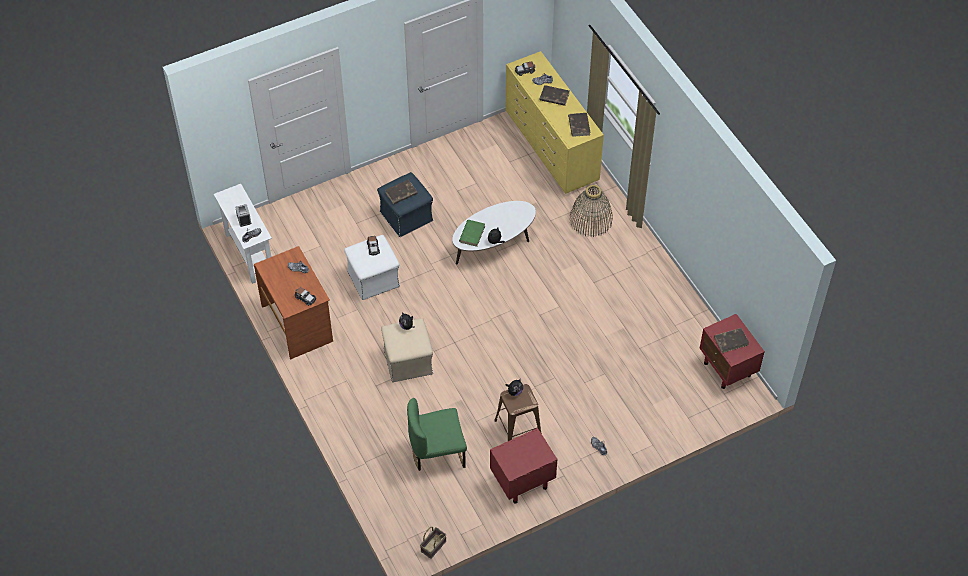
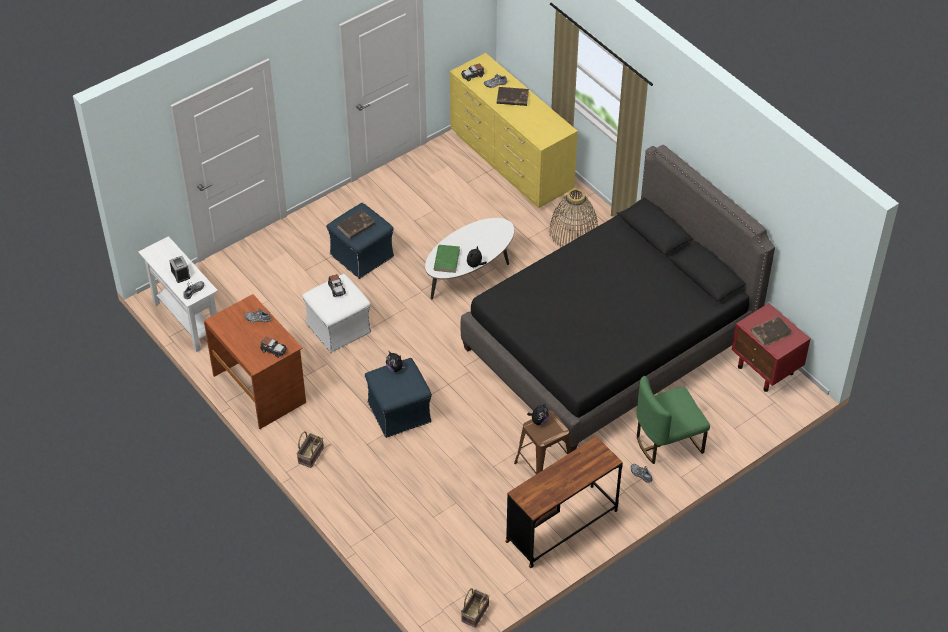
camera: 10 degrees left, 5 degrees down
beige ottoman [381,318,433,382] -> blue ottoman [365,358,432,438]
green chair [407,398,467,471] -> green chair moved to [636,376,710,464]
red nightstand [490,428,558,503] -> brown desk [505,436,623,568]
brown book [568,113,590,137] -> none
none -> basket [296,431,324,468]
none -> black bed [461,145,775,452]

